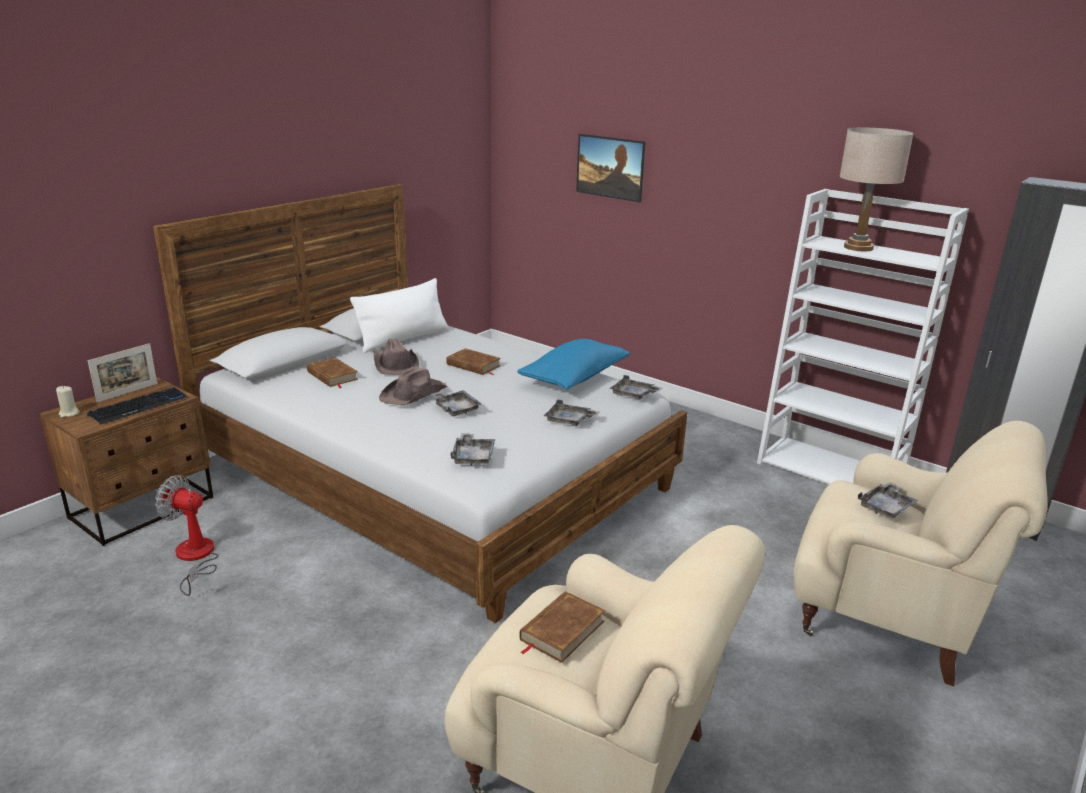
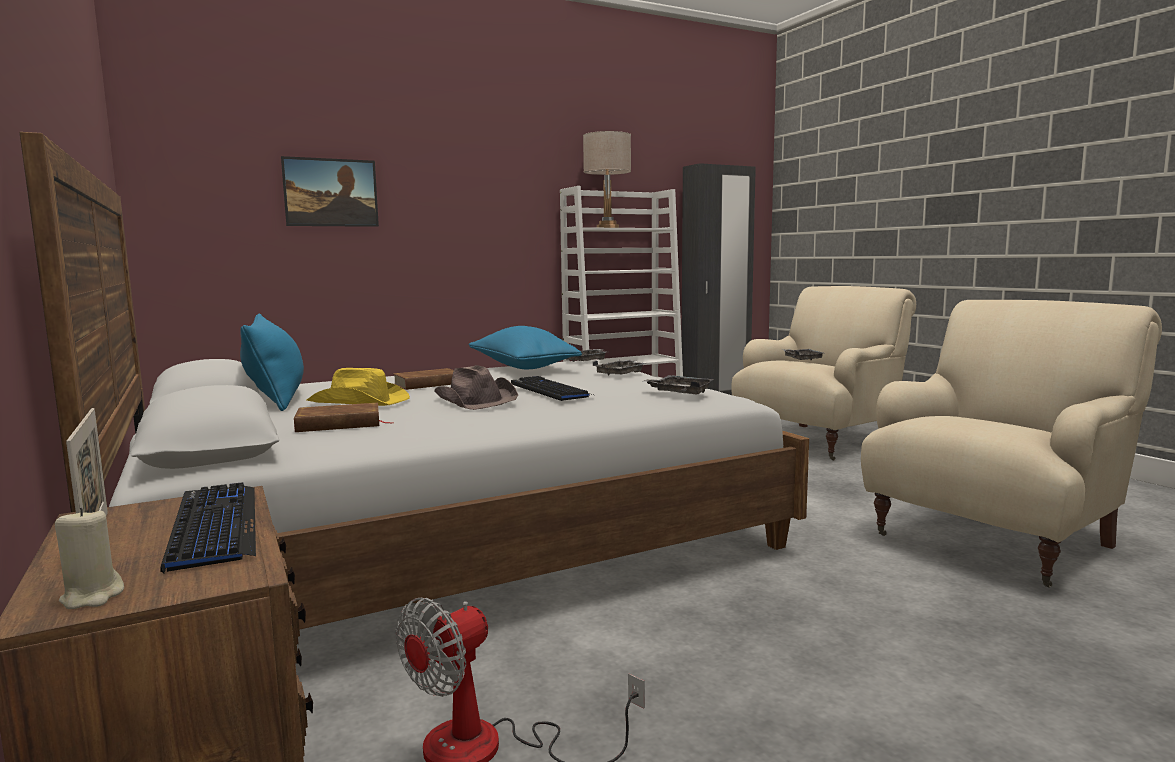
camera: 65 degrees left, 15 degrees down
white pillow [350,278,449,353] -> blue pillow [240,314,304,411]
brown hat [373,339,419,375] -> yellow hat [307,368,410,406]
grey tray [432,390,481,416] -> keyboard [511,376,593,401]
brown book [519,591,605,663] -> none

